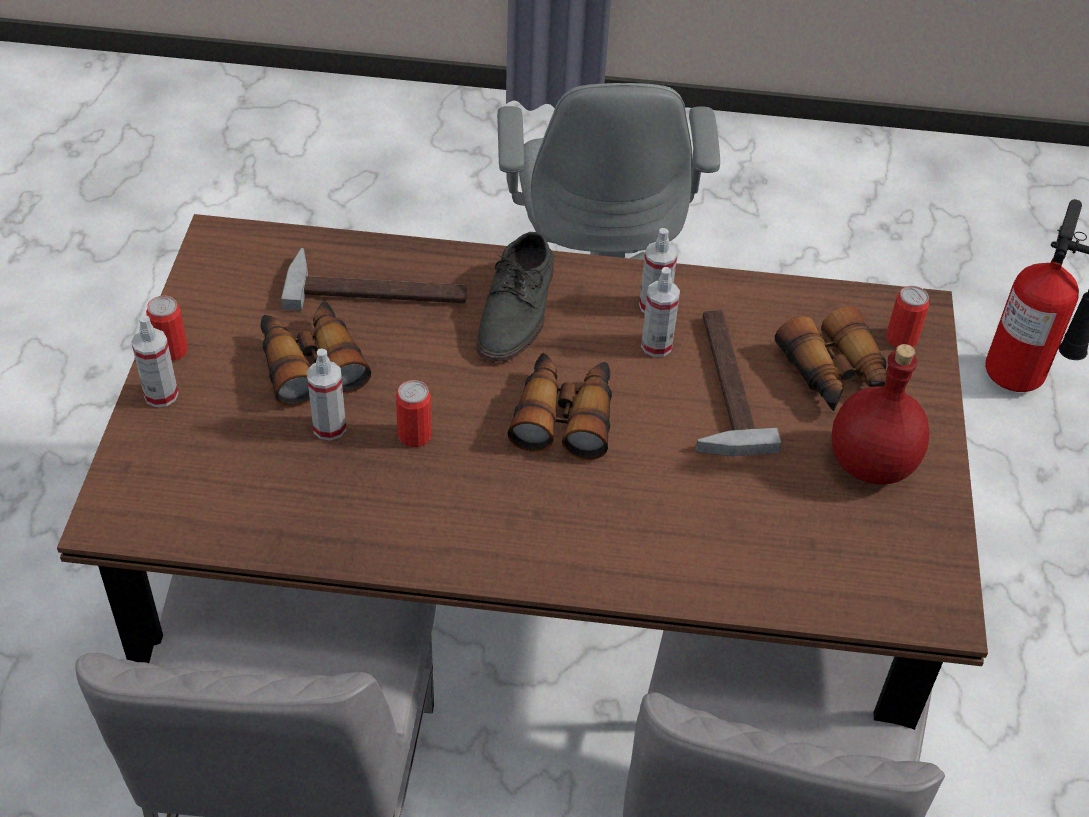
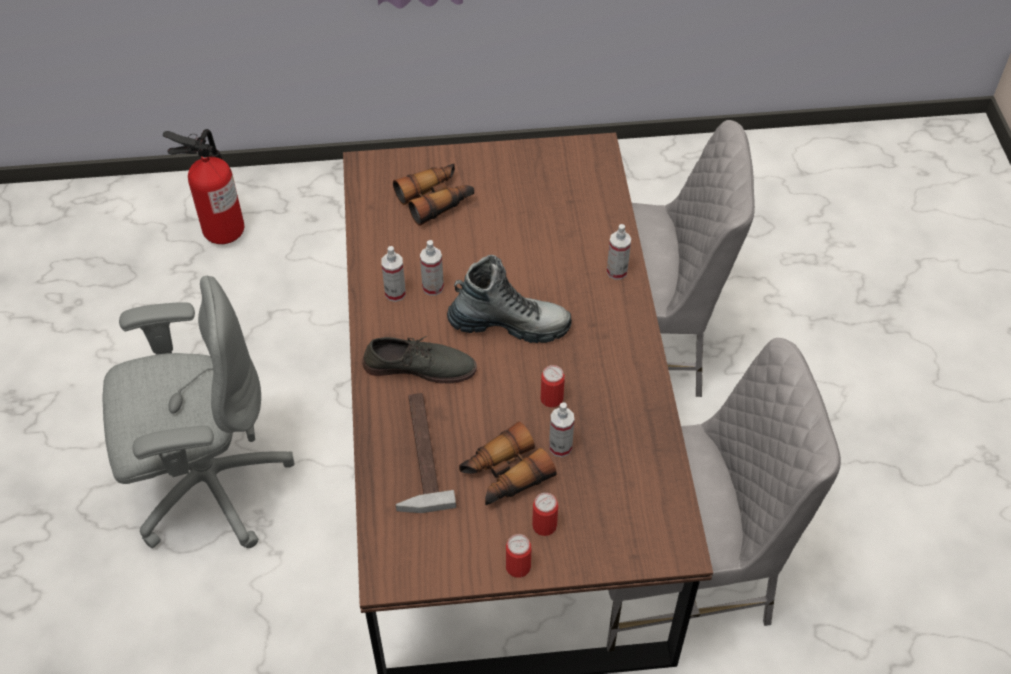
camera: 100 degrees left, 5 degrees up
spray bottle [131,316,178,407] -> spray bottle moved to [607,224,631,280]
binoculars [507,353,612,460] -> boot [447,255,572,343]
hammer [696,310,782,456] -> none
red bottle [831,344,930,485] -> none
can [886,286,929,348] -> can moved to [532,493,558,536]

